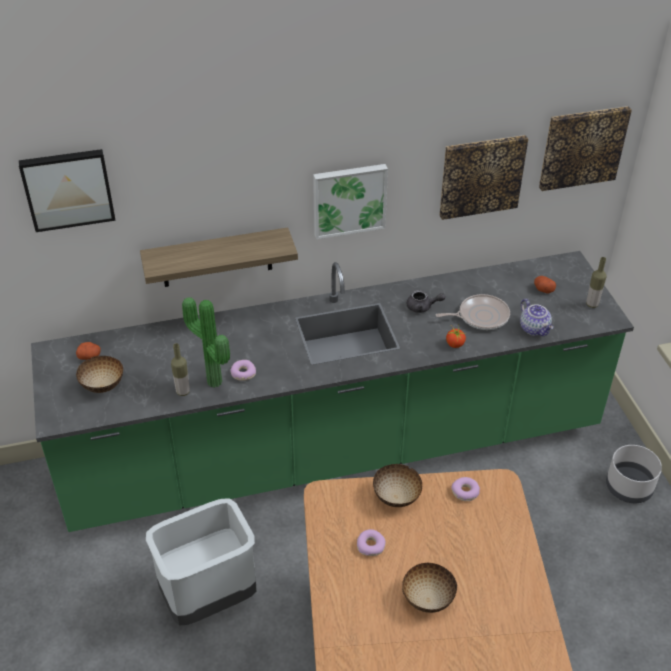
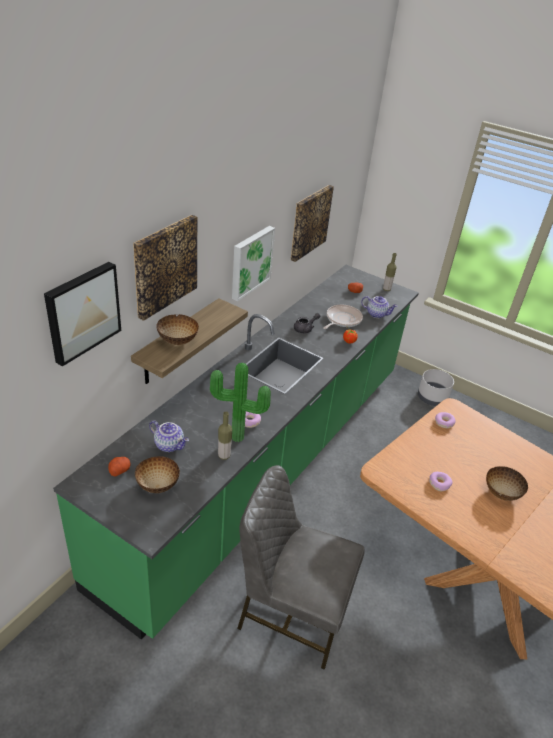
camera: 45 degrees left, 5 degrees down
grey trash can [146,498,256,626] -> grey chair [237,465,365,670]
bowl [373,464,422,507] -> bowl moved to [156,314,199,345]
picture [539,106,632,191] -> picture moved to [133,215,197,321]
none -> teapot [149,420,189,452]

